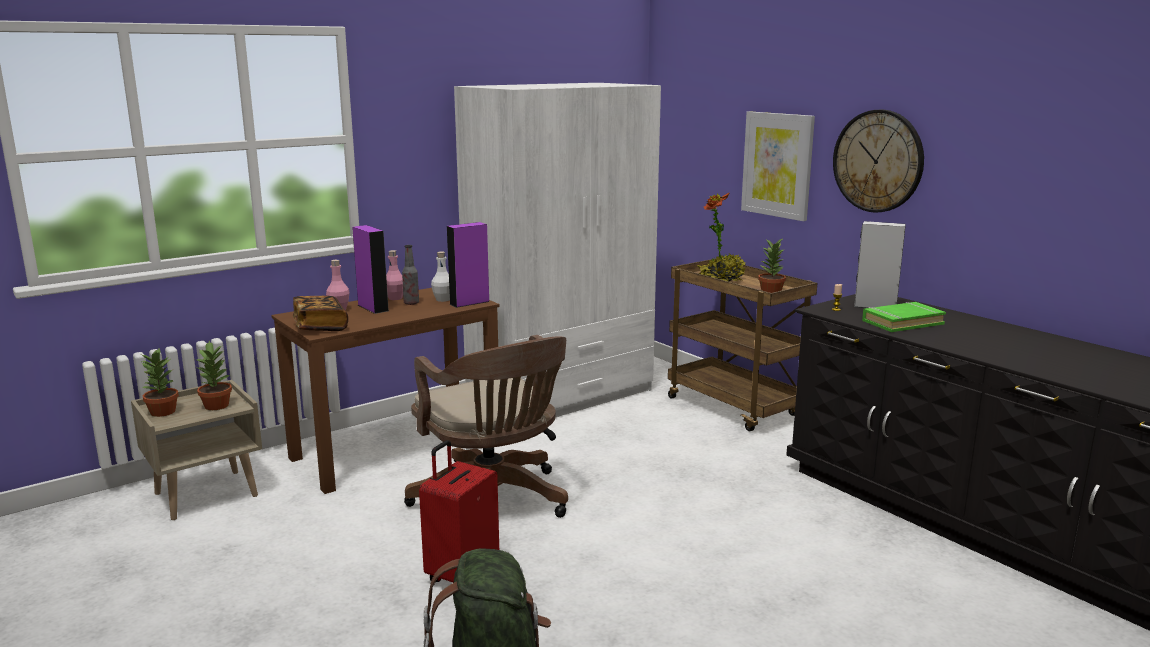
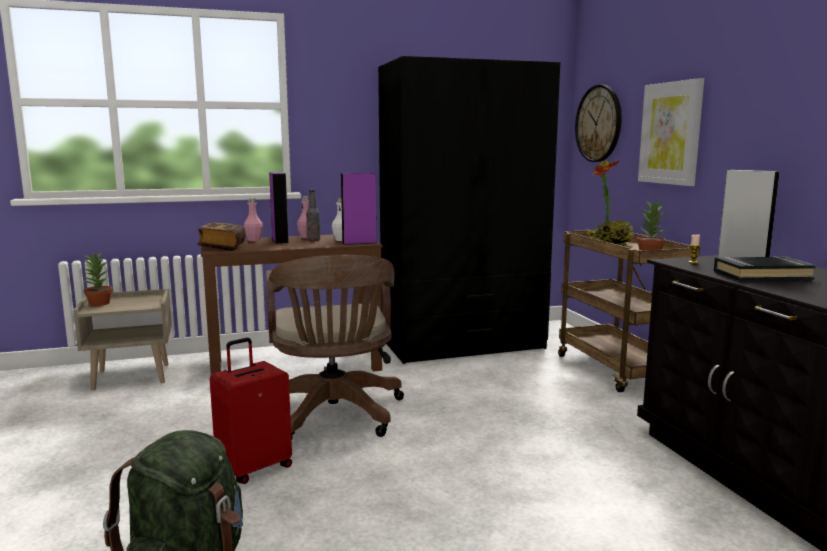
camera: 20 degrees right, 5 degrees down
potted plant [195,341,232,410] -> none
white wardrobe [454,83,661,417] -> black wardrobe [378,56,560,364]
wall clock [833,110,924,213] -> wall clock moved to [575,85,622,162]
green book [862,302,946,332] -> black book [714,256,817,281]

